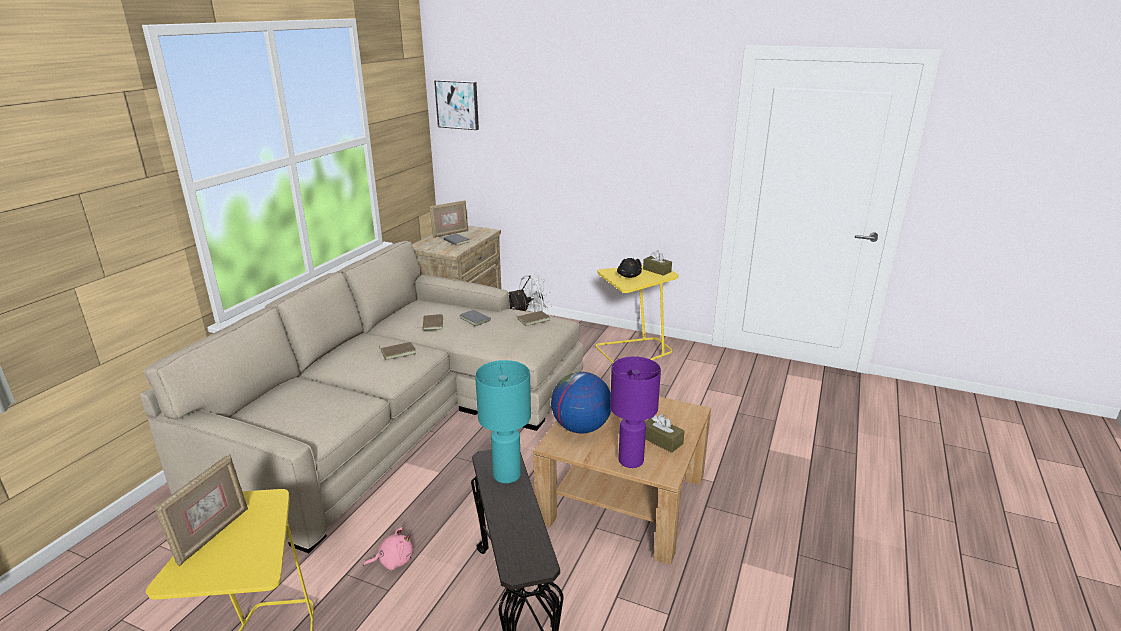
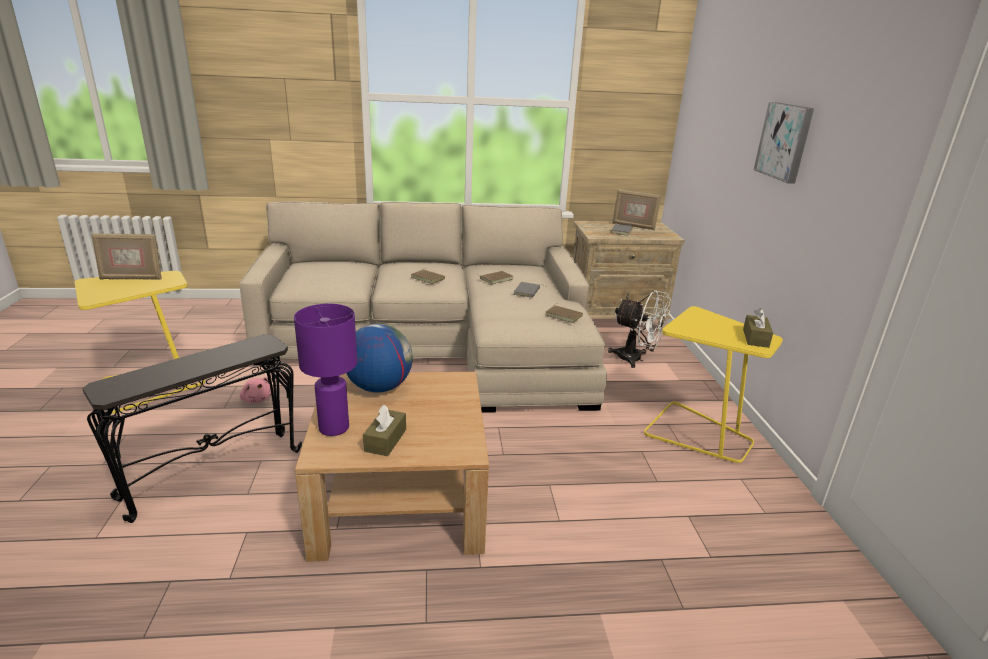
camera: 60 degrees right, 0 degrees up
picture [434,80,479,130] -> picture moved to [754,102,814,184]
turquoise table lamp [475,360,531,483] -> none
black plush toy [617,258,642,278] -> none

